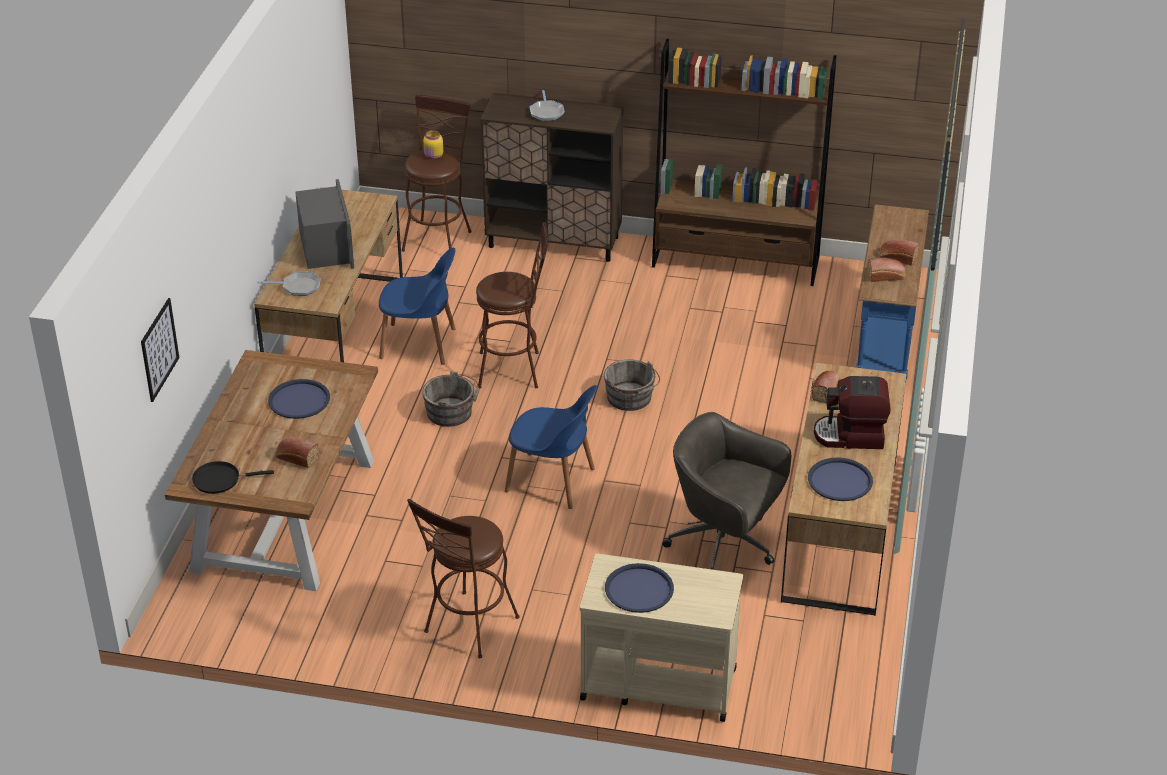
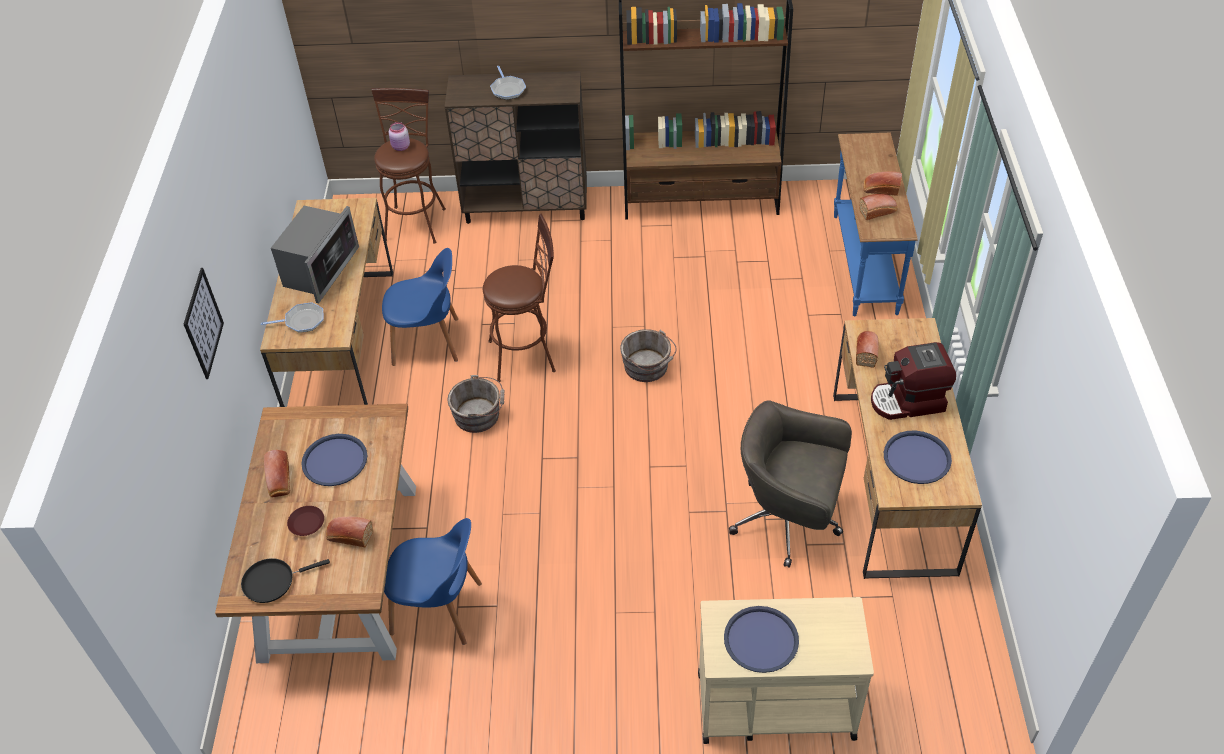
camera: 10 degrees left, 10 degrees up
picture [141,298,179,402] -> picture moved to [184,268,224,379]
microwave [295,179,354,269] -> microwave turned 45 degrees clockwise [271,206,359,303]
brown stool [407,499,519,658] -> none
yellow jar [423,130,443,159] -> pink jar [389,122,410,151]
blue chair [505,385,597,509] -> blue chair moved to [384,518,482,645]
none -> bread [264,450,290,497]
none -> brown plate [287,506,324,536]

